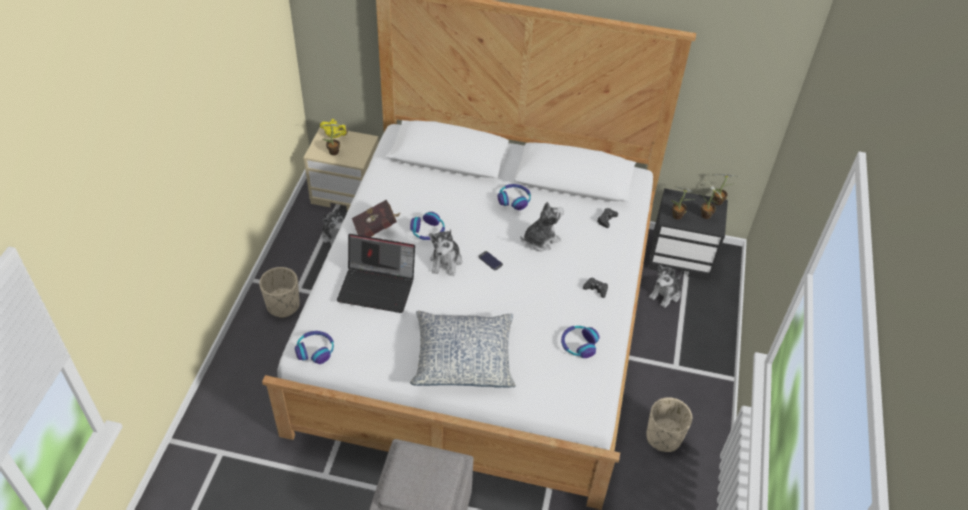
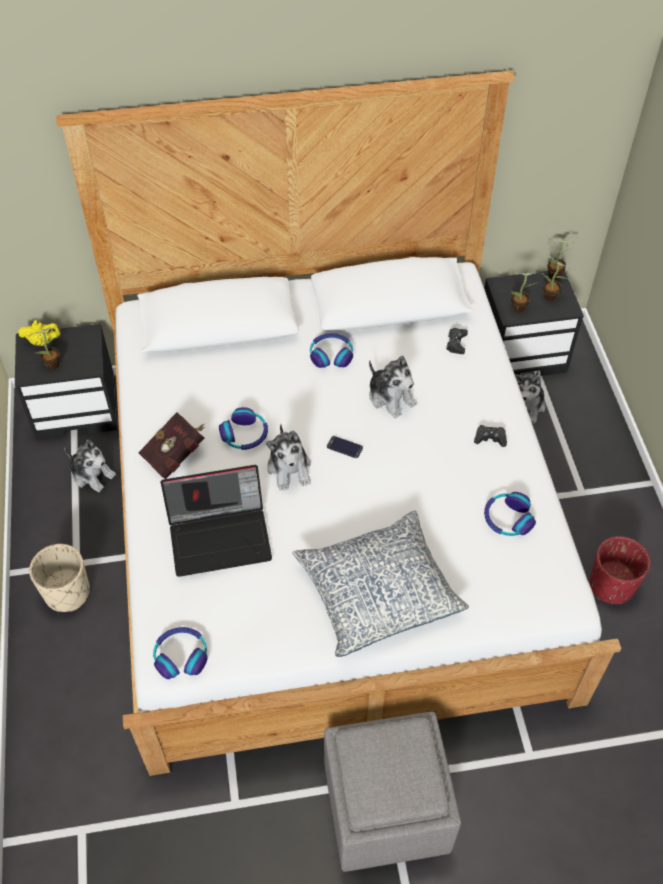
camera: 20 degrees left, 5 degrees up
beige nightstand [304,127,379,211] -> black nightstand [15,324,118,440]
plush toy [521,202,564,251] -> plush toy turned 105 degrees clockwise [369,356,417,418]
beige planter [646,397,692,452] -> red planter [590,536,650,604]

